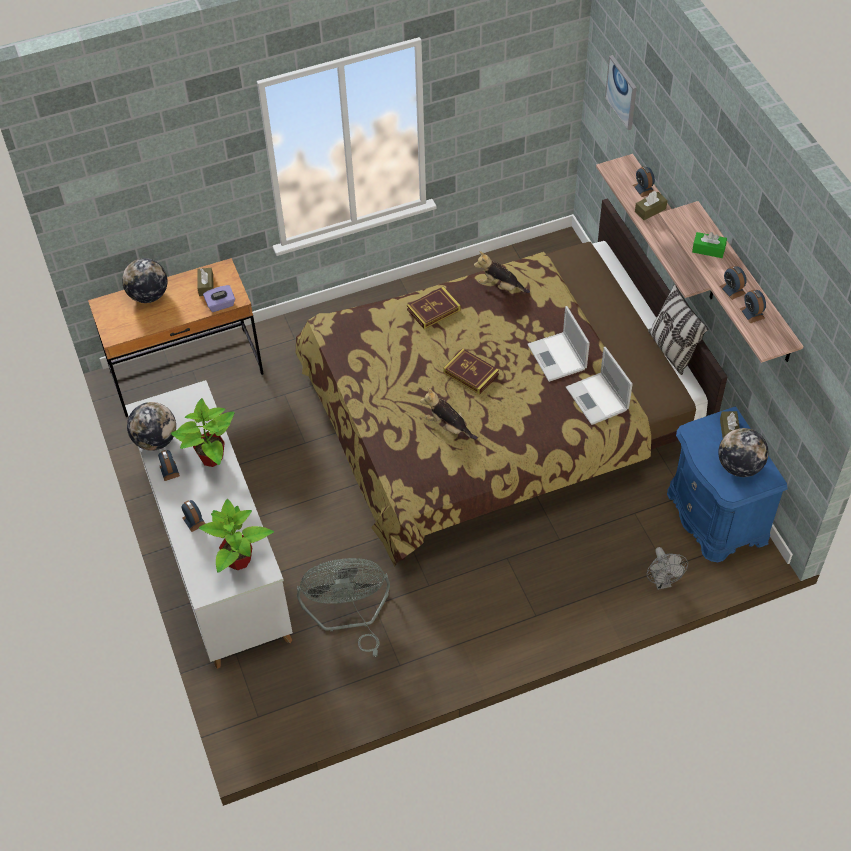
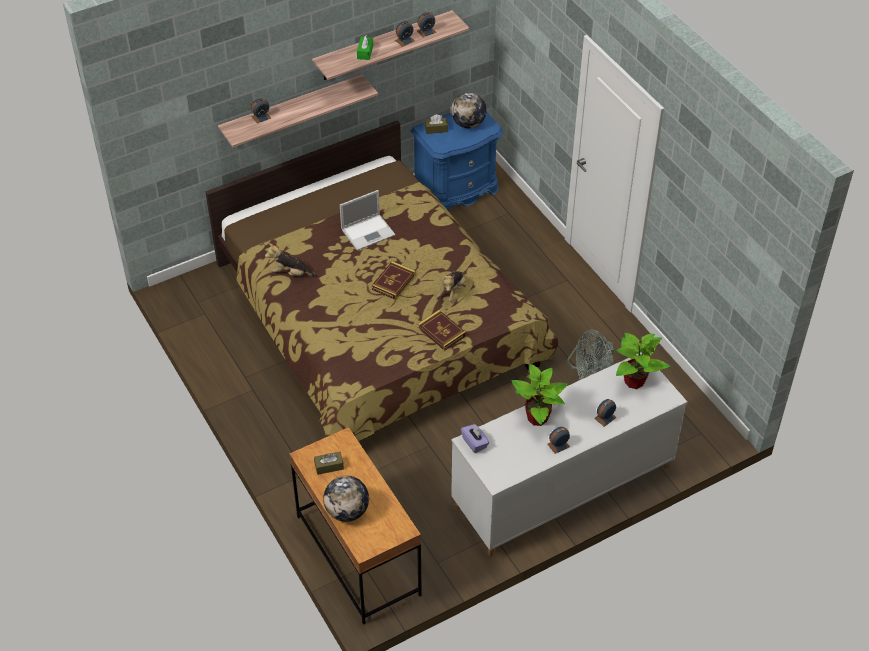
camera: 100 degrees left, 5 degrees down
globe [127,402,176,451] -> none
purple tissue box [203,285,235,312] -> purple tissue box moved to [461,424,489,453]
book [407,287,461,329] -> book moved to [418,310,466,351]
plush toy [474,251,530,293] -> plush toy turned 90 degrees clockwise [265,243,318,277]
laptop [566,347,633,425] -> none
picture [605,55,637,130] -> none
brown tissue box [635,191,668,220] -> none
grey fan [647,547,688,590] -> none
pillow [648,284,708,375] -> none

